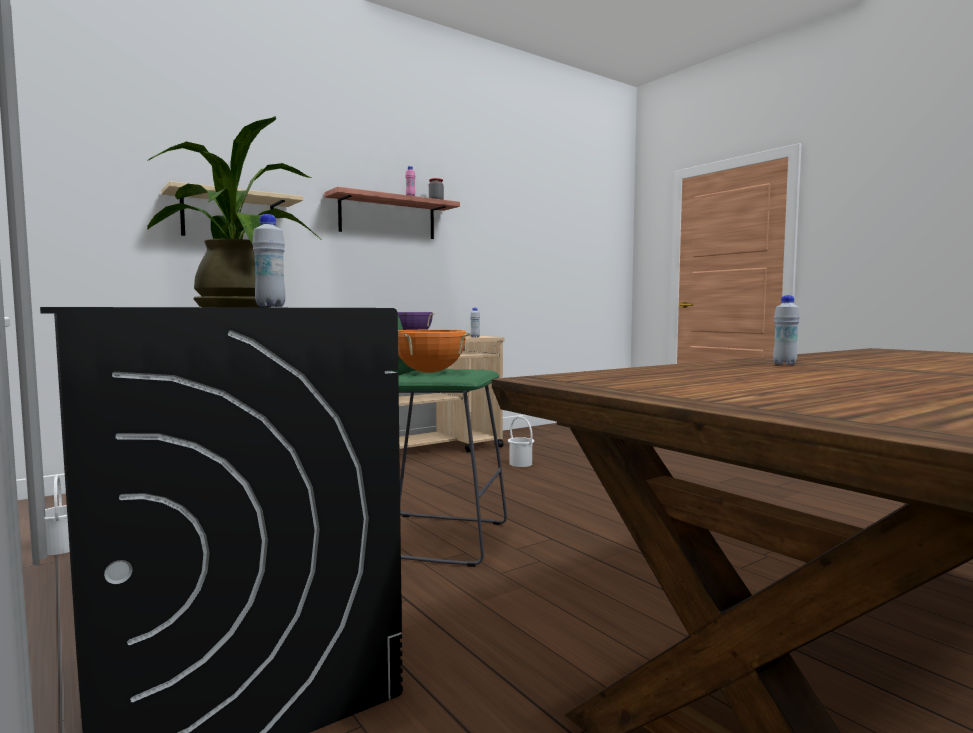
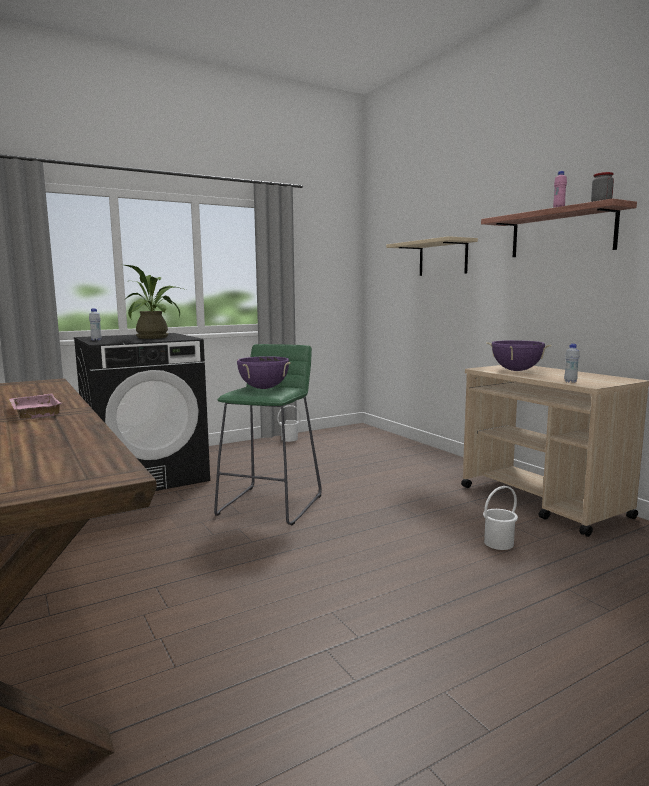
camera: 95 degrees right, 5 degrees up
orange cooking pot [398,330,471,373] -> purple cooking pot [237,356,291,389]
white bottle [773,295,800,365] -> pink tray [9,394,61,419]

